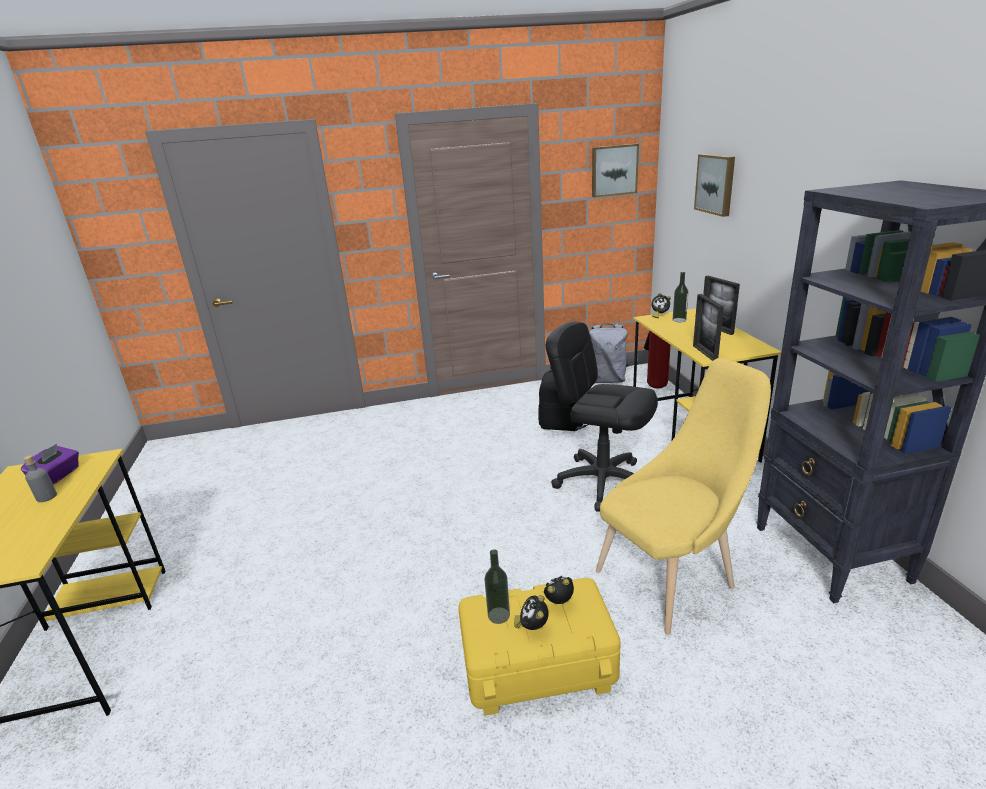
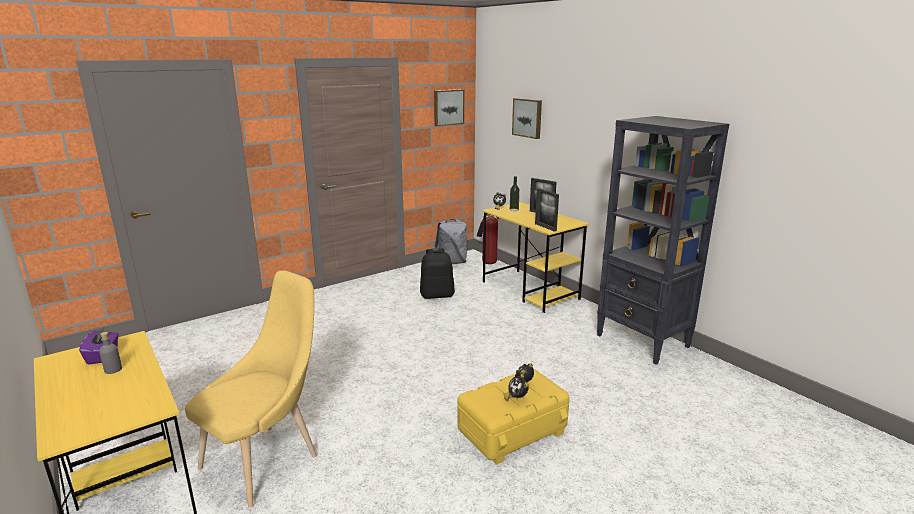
camera: 25 degrees left, 5 degrees down
bottle [484,549,510,624] -> none
black office chair [546,322,658,512] -> none
yellow chair [596,358,771,635] -> yellow chair moved to [185,270,317,508]

